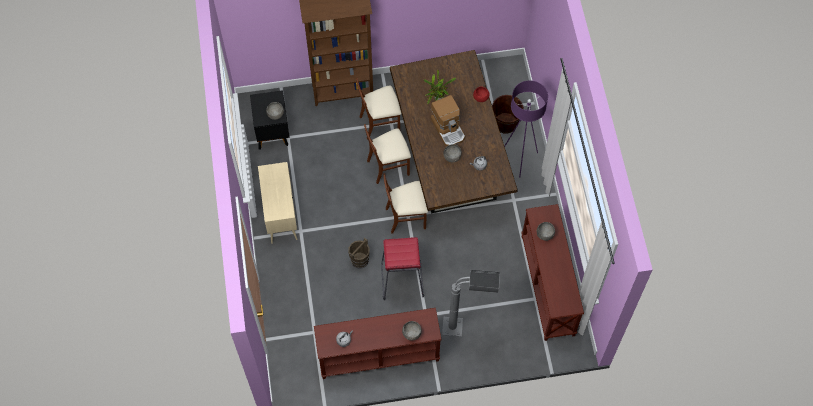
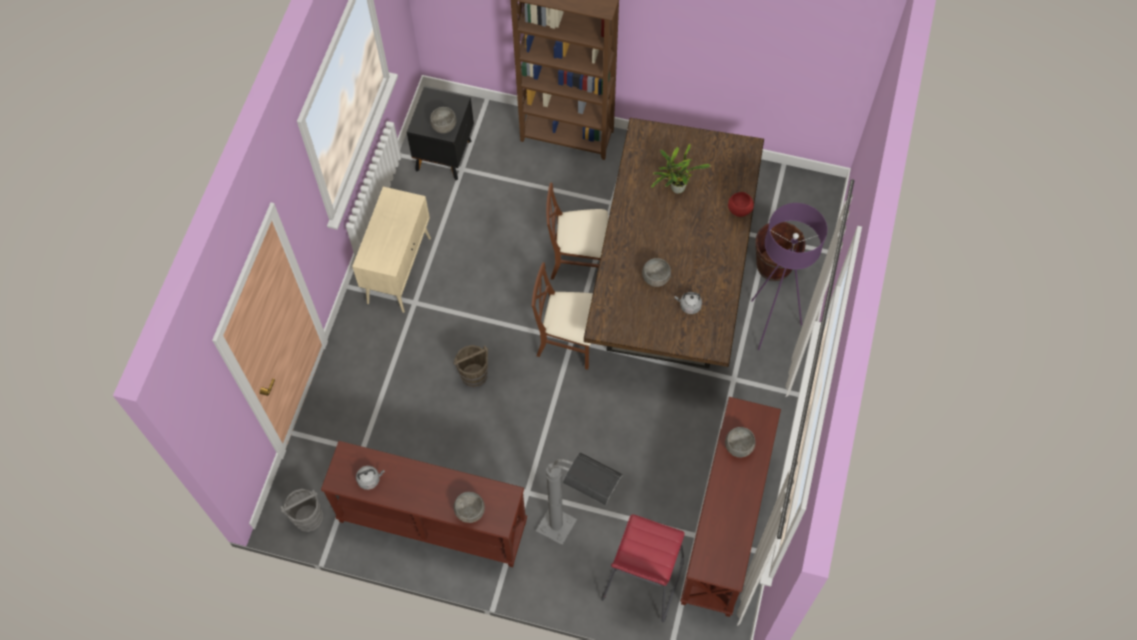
camera: 25 degrees right, 0 degrees up
brown chair [356,78,401,140] -> none
red stool [381,237,424,300] -> red stool moved to [601,514,684,622]
coffee machine [431,95,465,146] -> none
none -> grey bucket [281,489,323,532]

